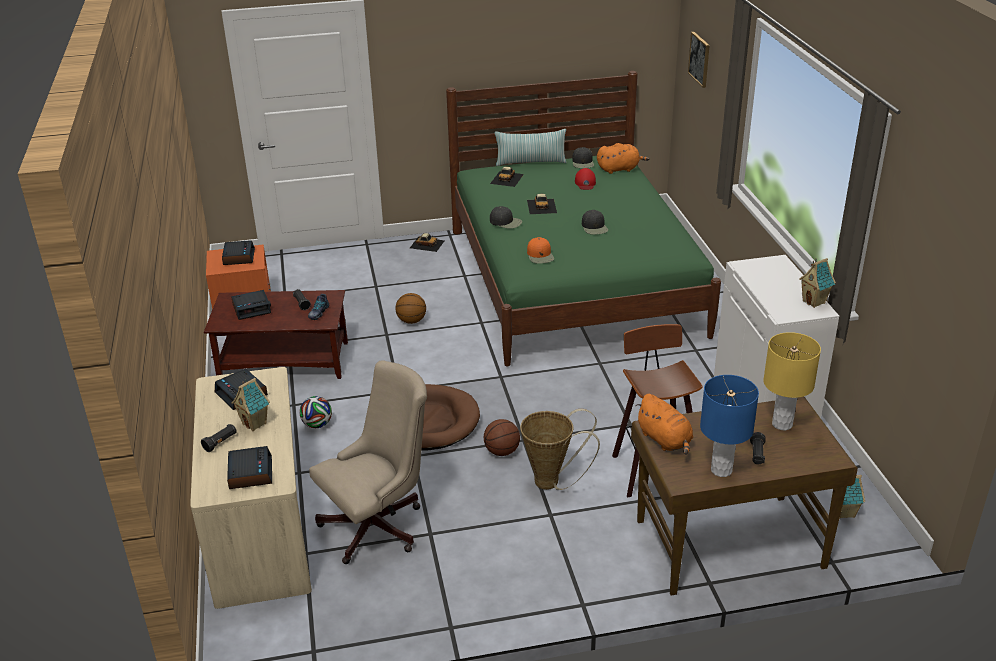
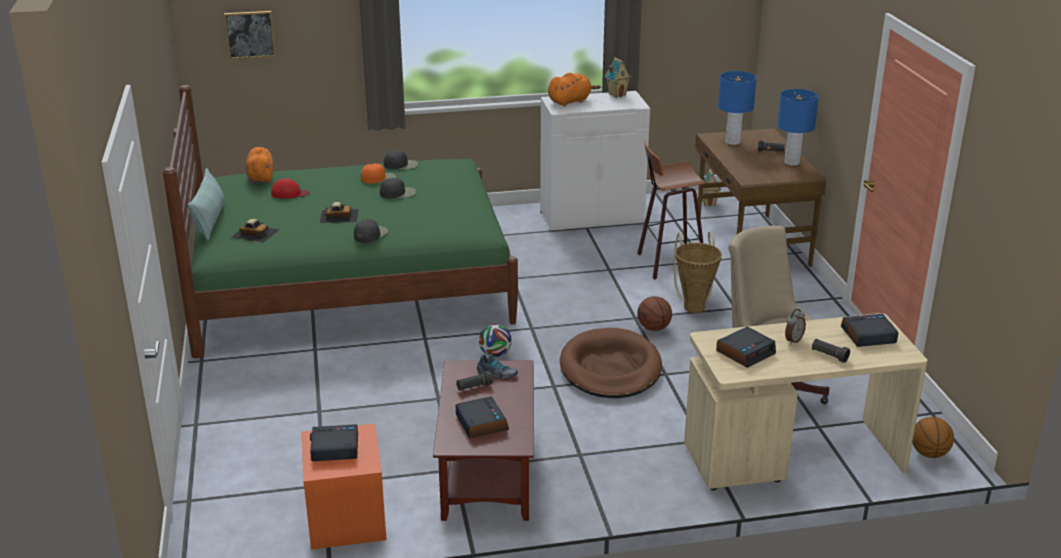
camera: 90 degrees left, 5 degrees down
toy house [232,378,270,431] -> alarm clock [785,308,806,344]
football [299,396,332,428] -> football moved to [479,324,512,357]
basketball [395,293,426,324] -> basketball moved to [912,417,954,458]
toy car [410,233,445,252] -> none
orange cap [527,237,554,264] -> orange cap moved to [361,164,396,184]
black cap [572,147,594,168] -> black cap moved to [384,150,418,170]
orange plush toy [635,394,693,455] -> orange plush toy moved to [548,72,601,106]
yellow table lamp [763,332,821,431] -> blue table lamp [718,71,757,145]

